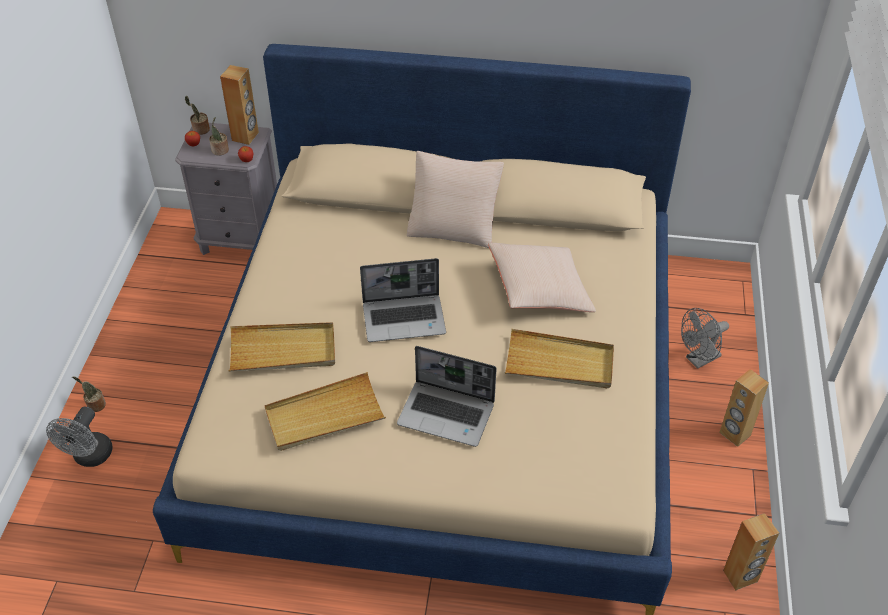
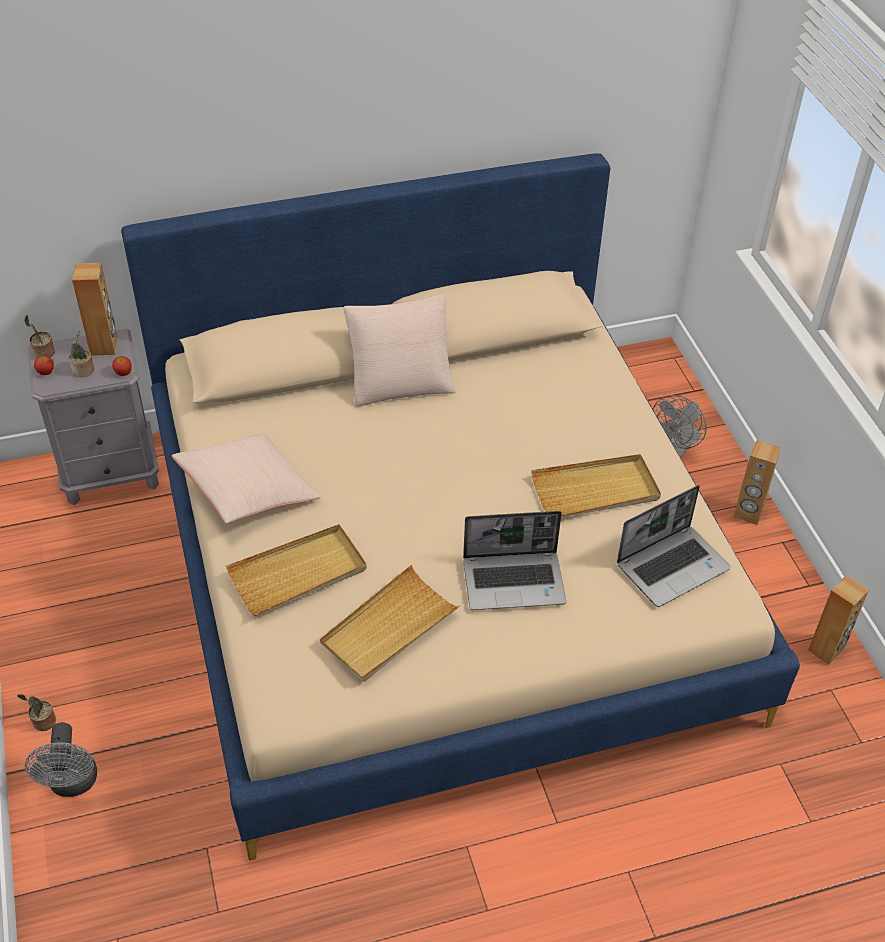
camera: 25 degrees left, 0 degrees up
laptop [360,258,446,342] -> laptop moved to [617,485,731,607]
beige pillow [488,243,596,312] -> beige pillow moved to [172,433,321,524]

